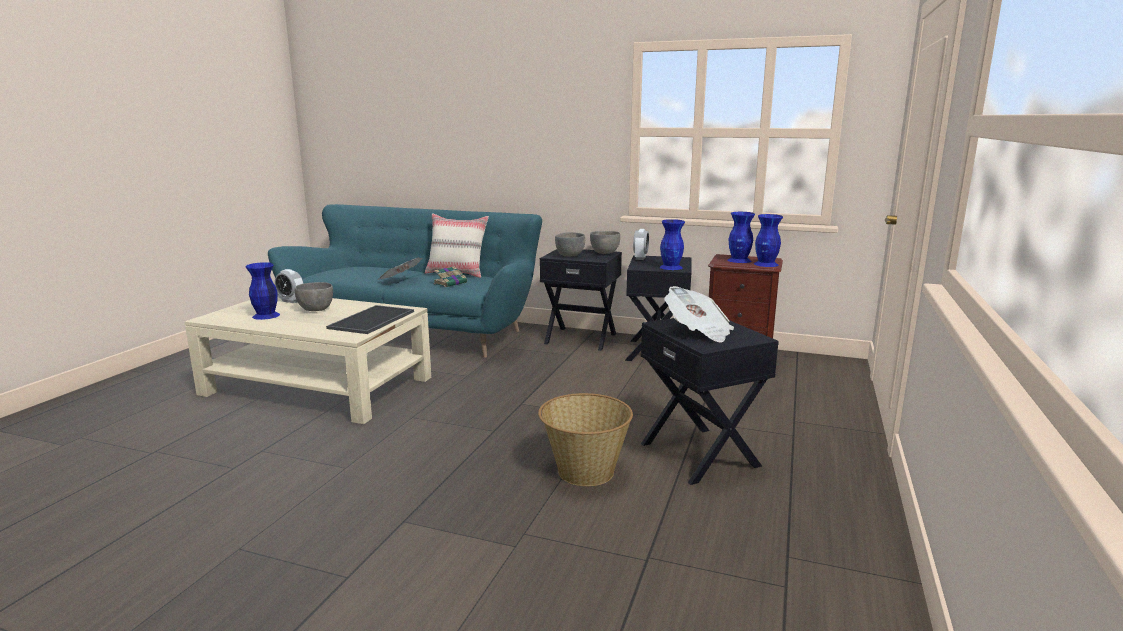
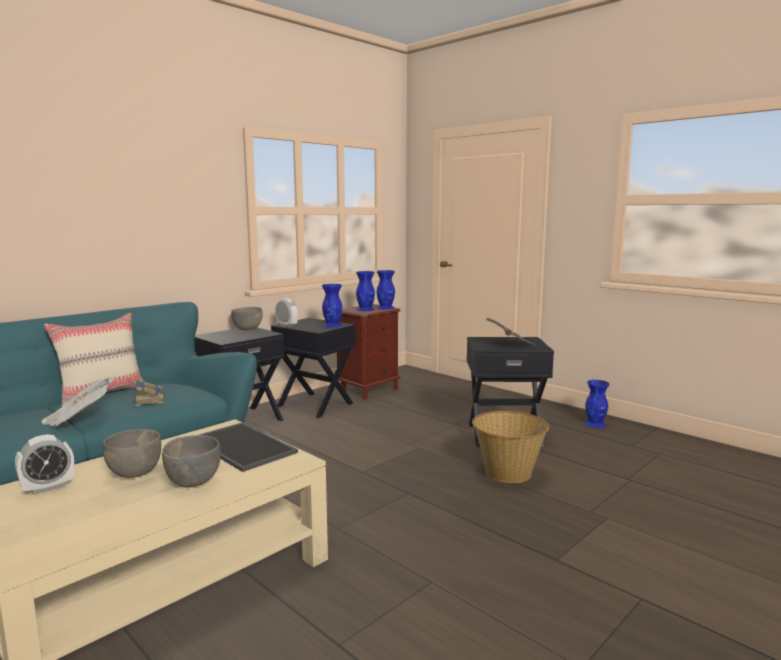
camera: 65 degrees left, 5 degrees down
blue vase [246,262,280,320] -> blue vase moved to [584,380,610,428]
grey bowl [555,232,585,257] -> grey bowl moved to [162,435,221,488]

